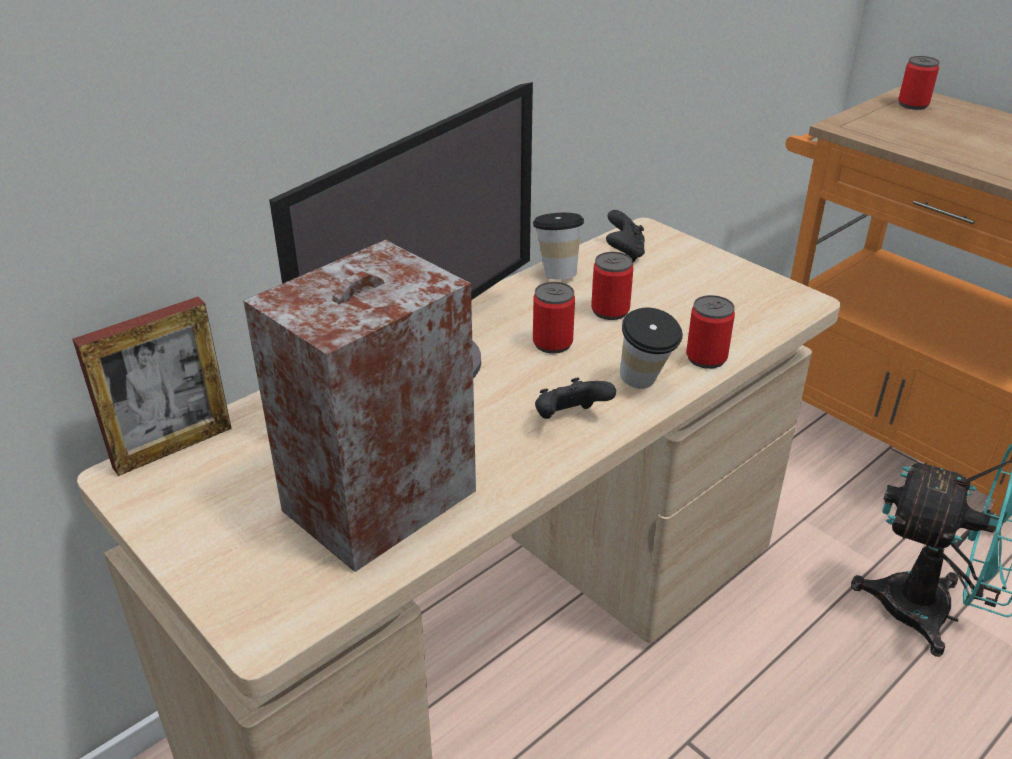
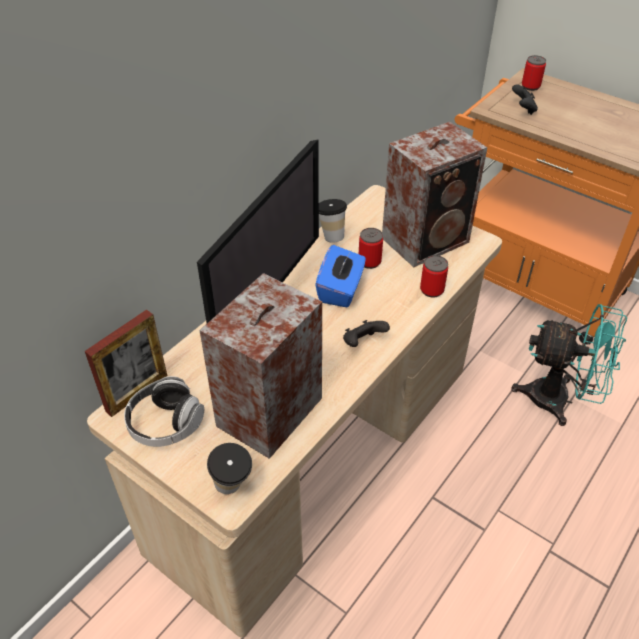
camera: 10 degrees left, 10 degrees up
can [533,282,575,354] -> blue tissue box [315,245,366,307]
black game controller [606,210,645,262] -> black game controller moved to [512,84,538,115]
cup [620,307,683,389] -> cup moved to [207,443,252,494]
none -> headphones [124,376,204,447]
none -> speaker [382,122,487,267]

